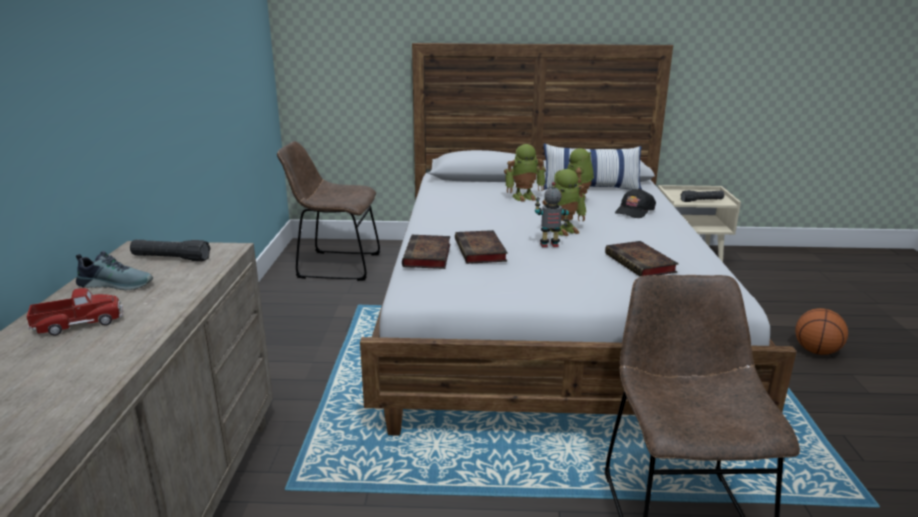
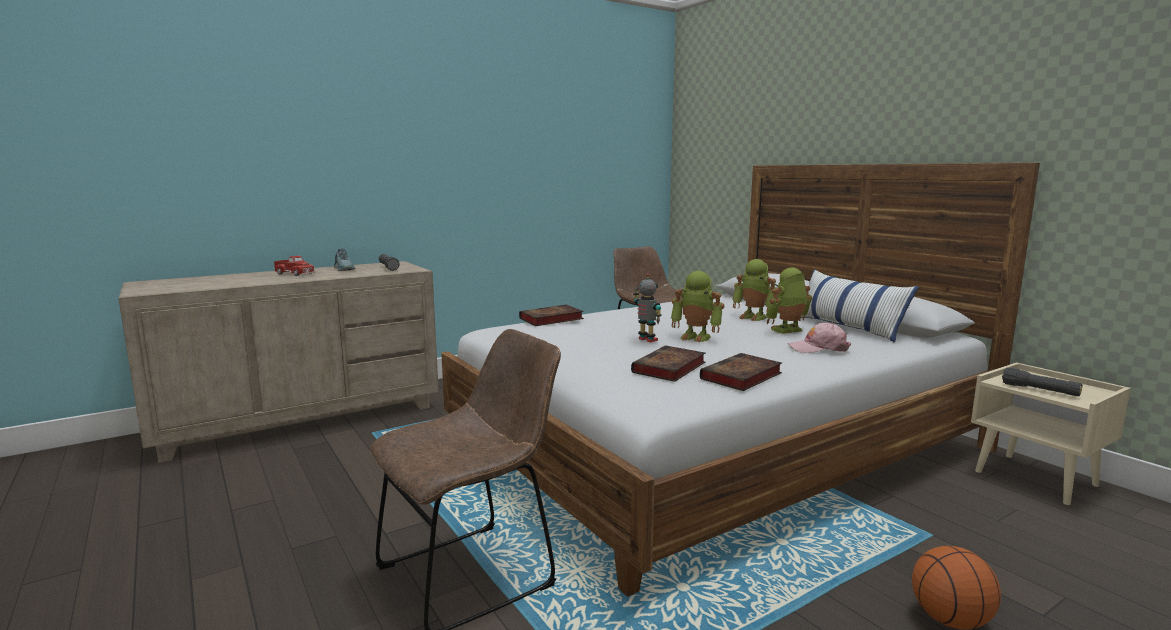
camera: 55 degrees right, 10 degrees down
book [455,230,508,264] -> book moved to [700,353,782,391]
black cap [615,189,656,218] -> pink cap [788,322,851,353]

